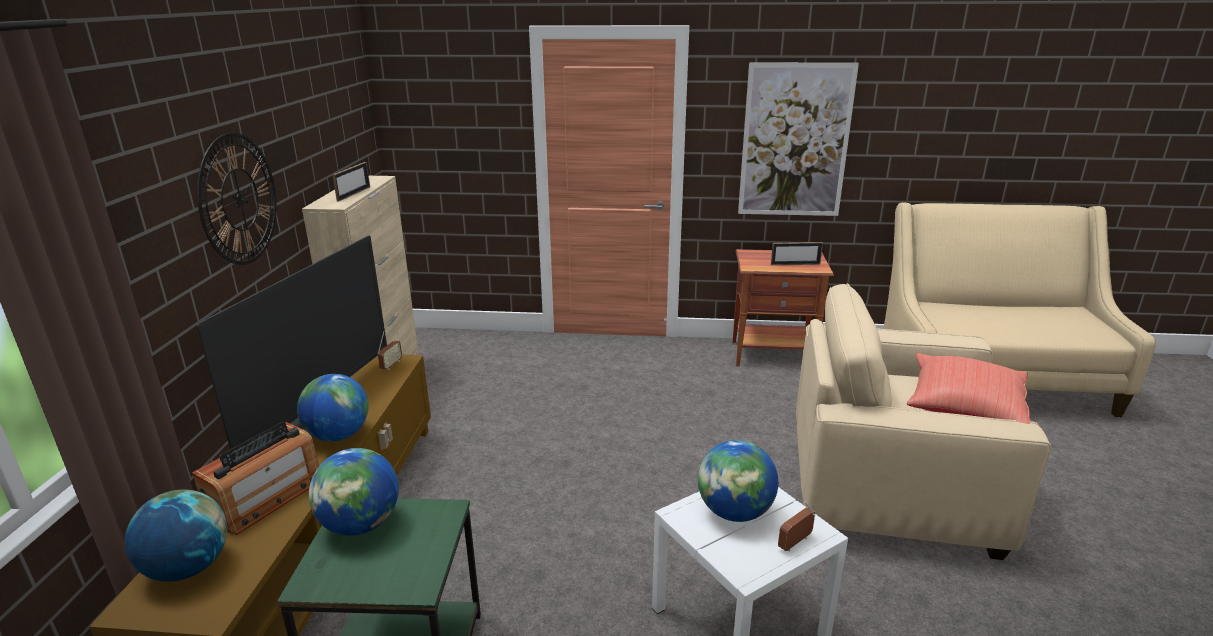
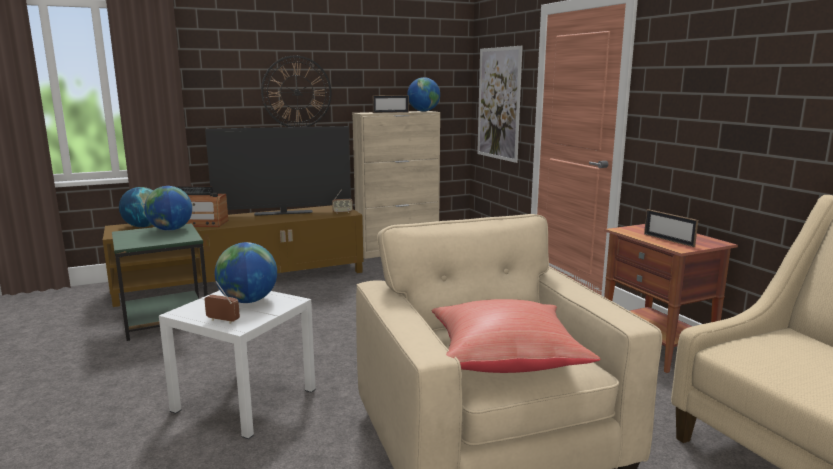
camera: 60 degrees right, 10 degrees down
globe [297,374,369,441] -> globe moved to [407,77,440,112]
picture [738,63,859,216] -> picture moved to [477,46,523,163]

